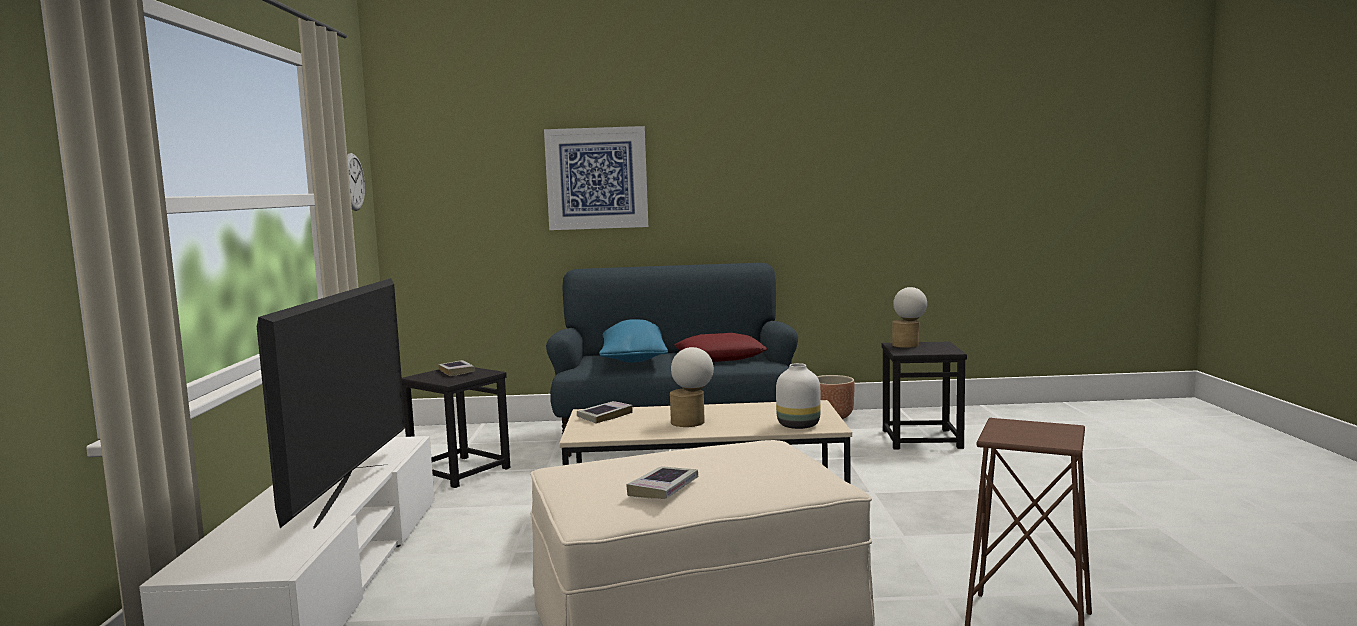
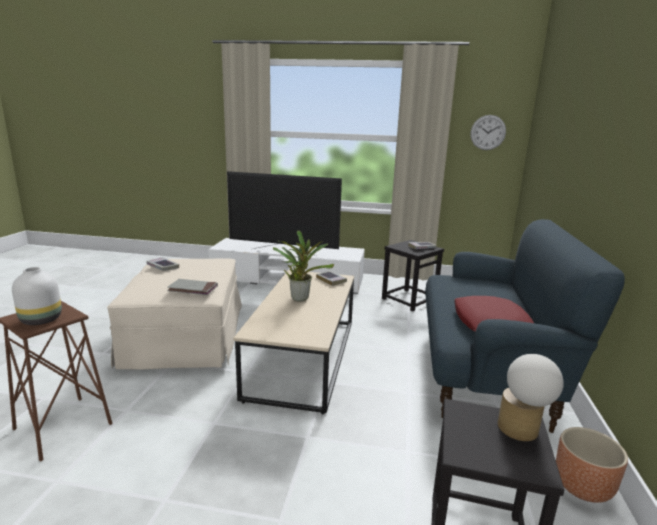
camera: 100 degrees right, 10 degrees up
picture [544,126,648,230] -> none
blue pillow [599,319,668,363] -> none
table lamp [670,347,714,427] -> potted plant [273,231,334,302]
white vase [776,363,821,429] -> white vase moved to [12,267,62,325]
none -> grey book [167,279,218,295]

